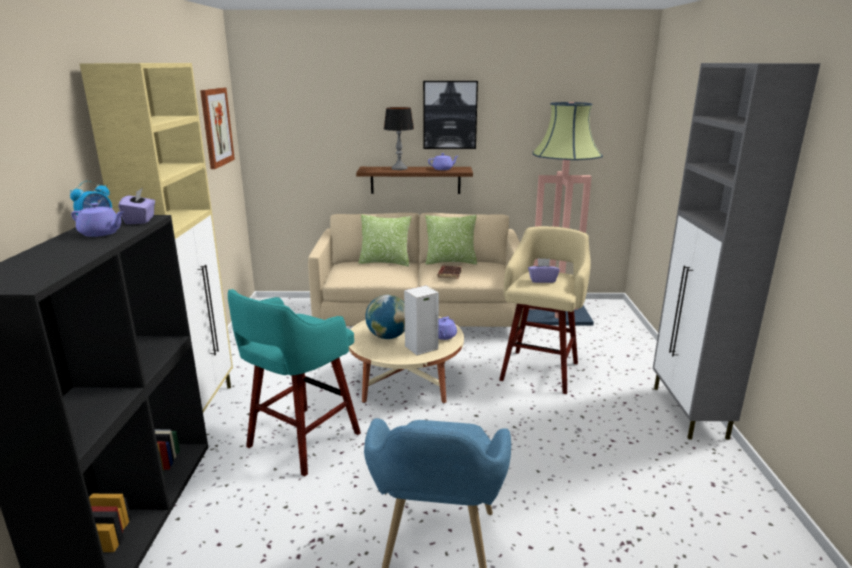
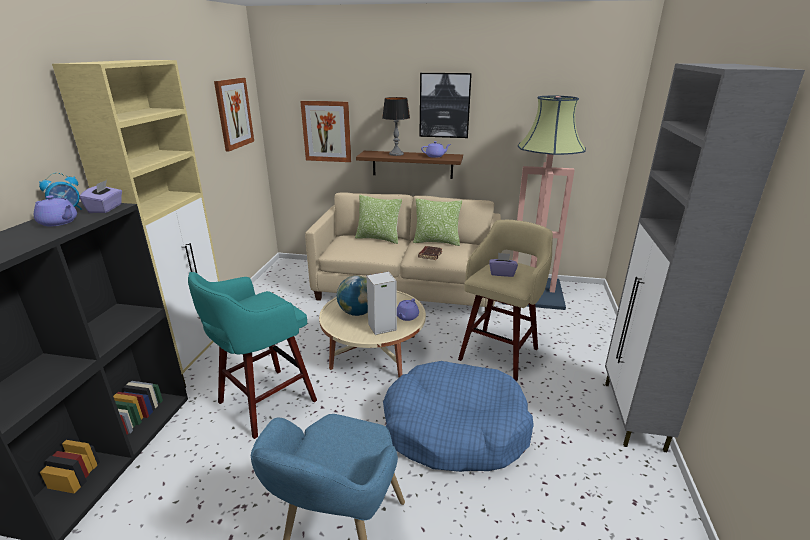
camera: 10 degrees right, 5 degrees up
none -> picture [300,101,351,162]
none -> blue dog bed [383,361,534,472]

